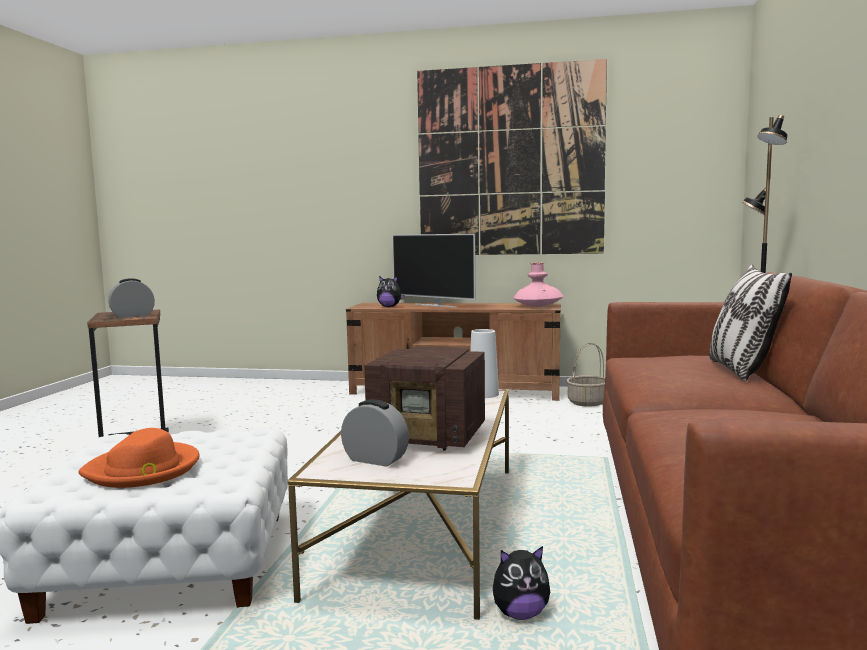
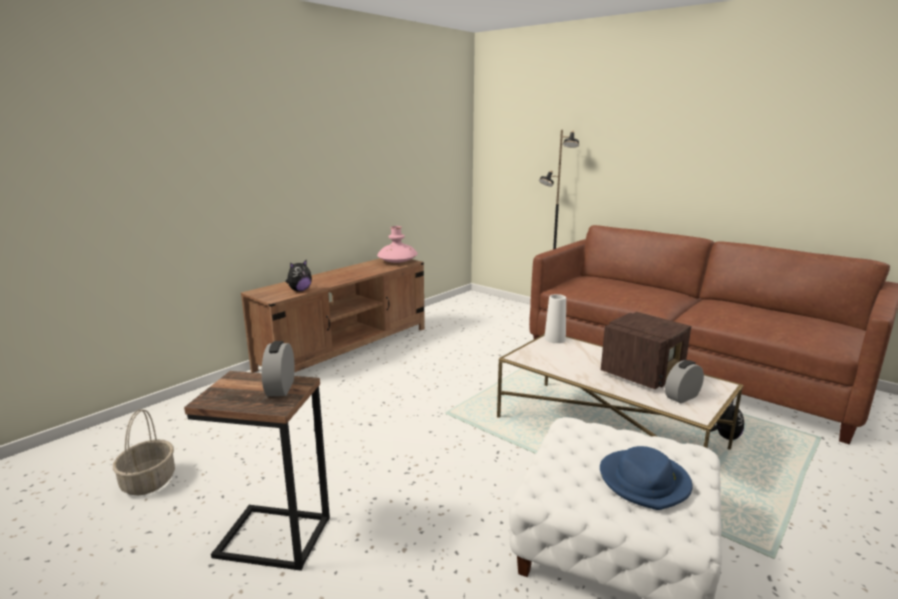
camera: 60 degrees left, 10 degrees up
orange hat [79,428,200,488] -> blue hat [600,446,693,510]
television [392,234,476,307] -> none
picture [417,59,607,255] -> none
basket [566,343,605,407] -> basket moved to [113,409,175,495]
pillow [709,265,792,381] -> none

